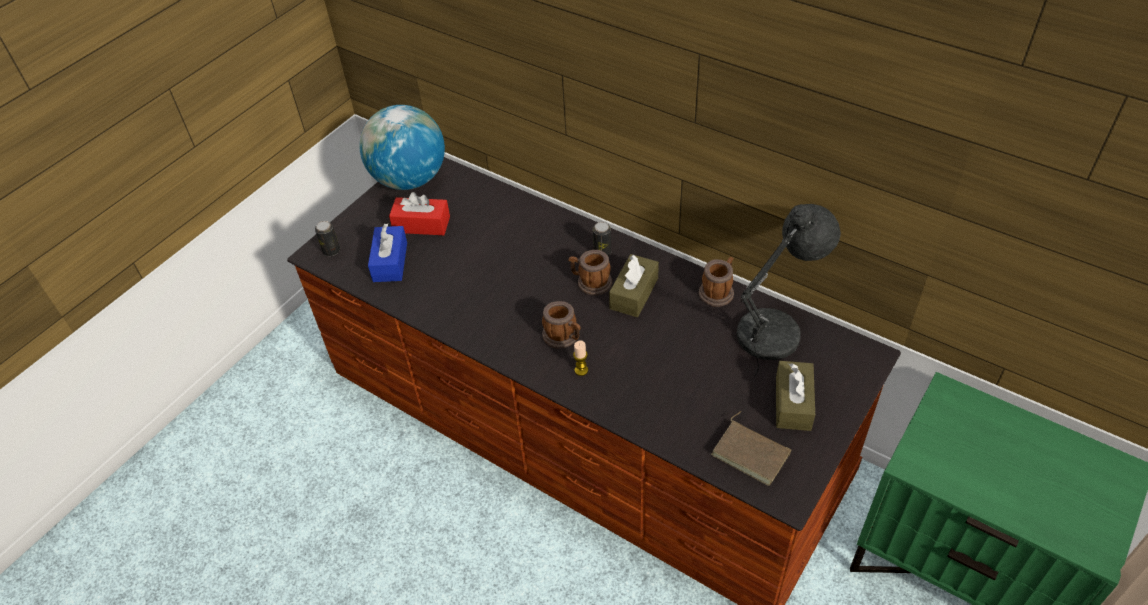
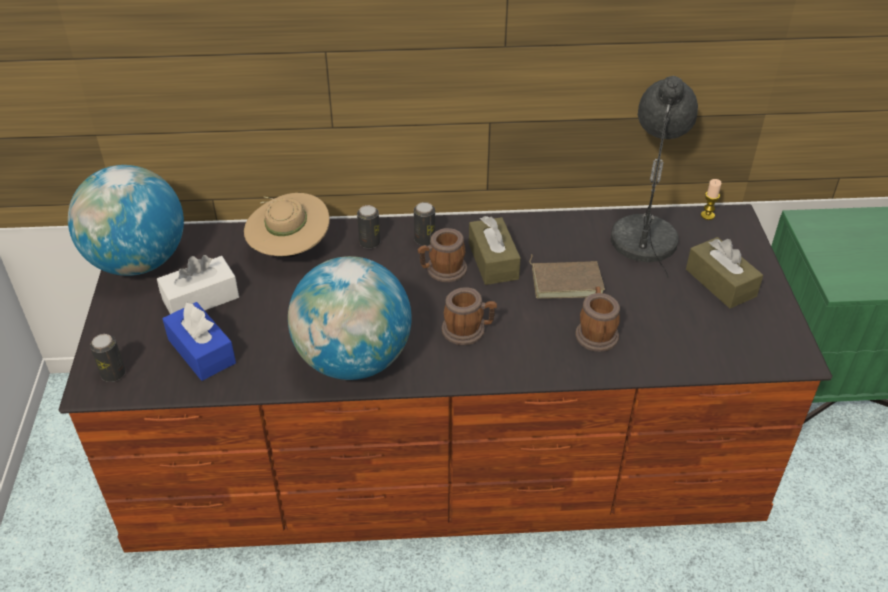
camera: 40 degrees left, 5 degrees down
red tissue box [389,192,450,235] -> white tissue box [157,255,239,314]
candle [573,340,588,376] -> candle moved to [701,179,722,220]
mug [699,257,734,307] -> mug moved to [575,287,620,352]
brown book [711,411,791,486] -> brown book moved to [530,254,605,299]
none -> beige hat [244,193,330,257]
none -> globe [288,256,412,380]
none -> can [357,205,380,249]

